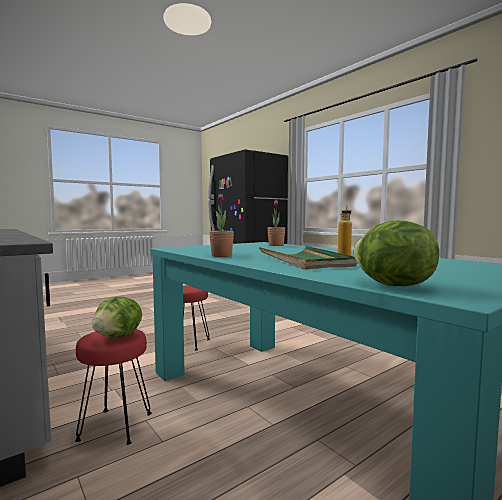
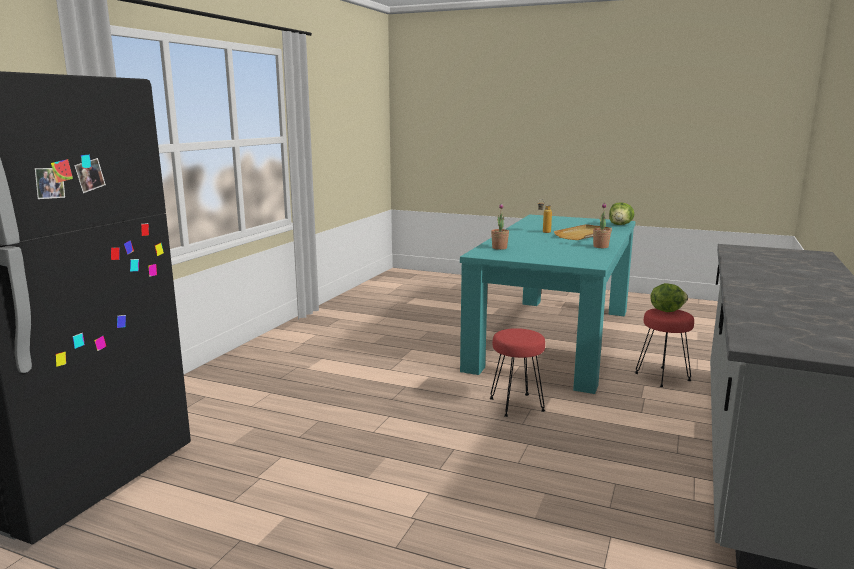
camera: 120 degrees left, 10 degrees up
green tray [259,246,357,269] -> beige tray [554,224,612,240]

